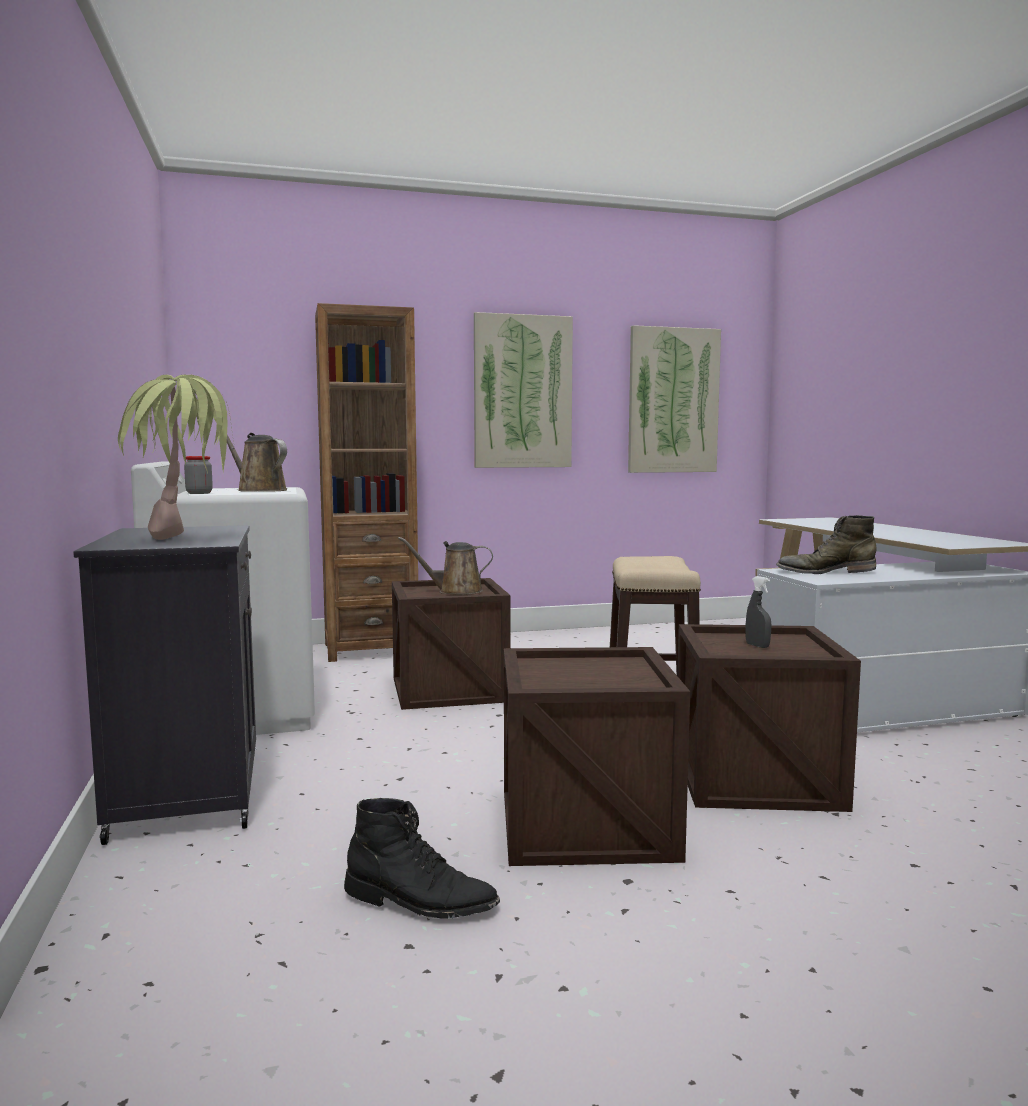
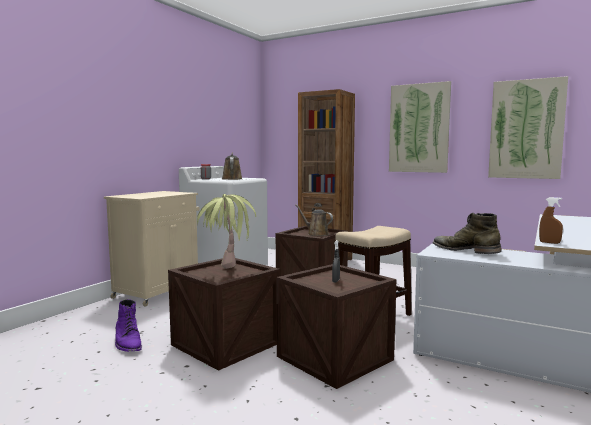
camera: 45 degrees right, 0 degrees up
black cabinet [73,525,256,845] -> beige cabinet [104,191,200,306]
potted plant [118,375,236,540] -> potted plant moved to [197,194,256,269]
black boot [344,798,500,919] -> purple boot [115,299,142,352]
none -> brown spray bottle [539,197,563,244]

